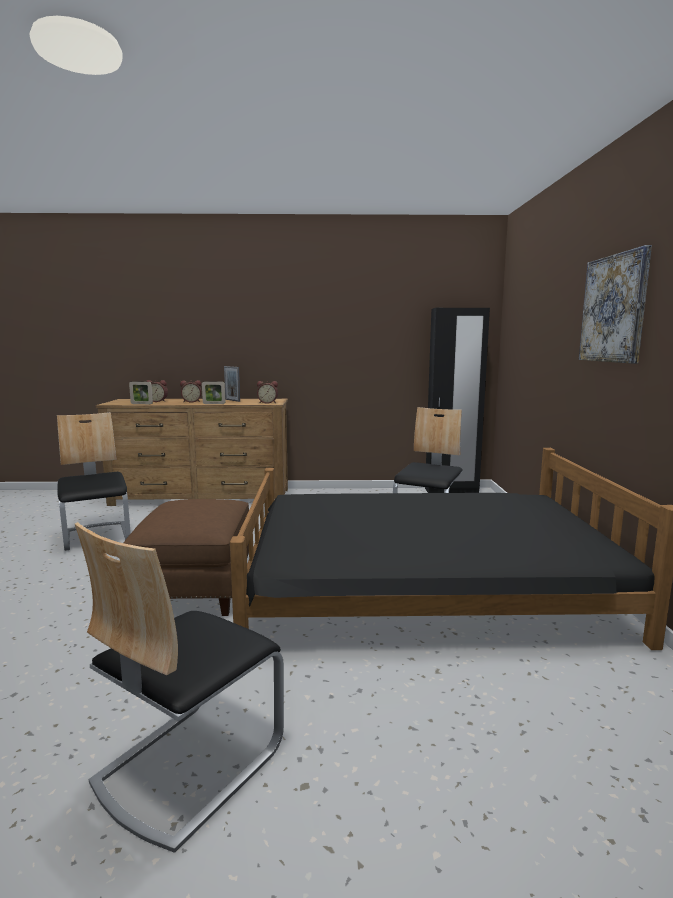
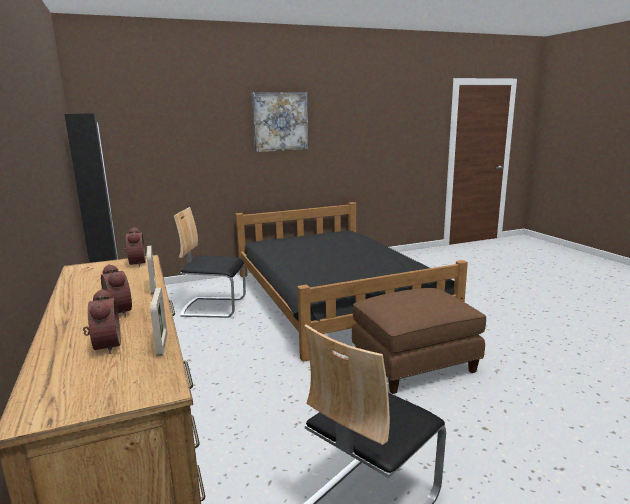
camera: 110 degrees left, 5 degrees up
chair [75,522,284,853] -> none
picture frame [224,366,240,402] -> none

